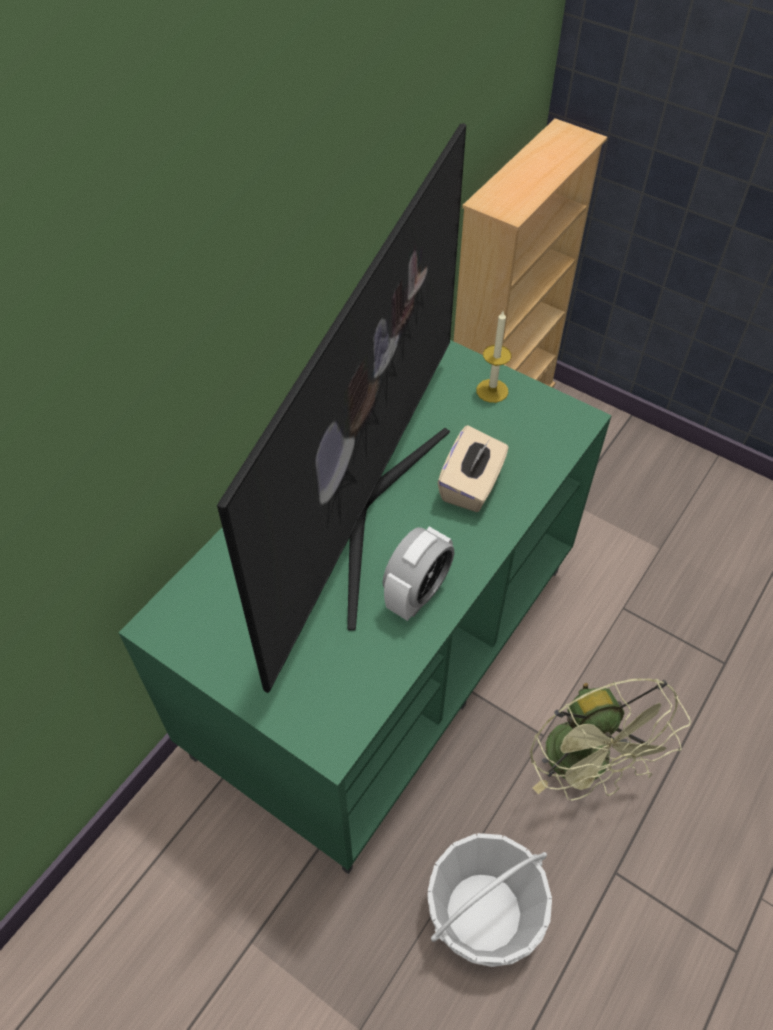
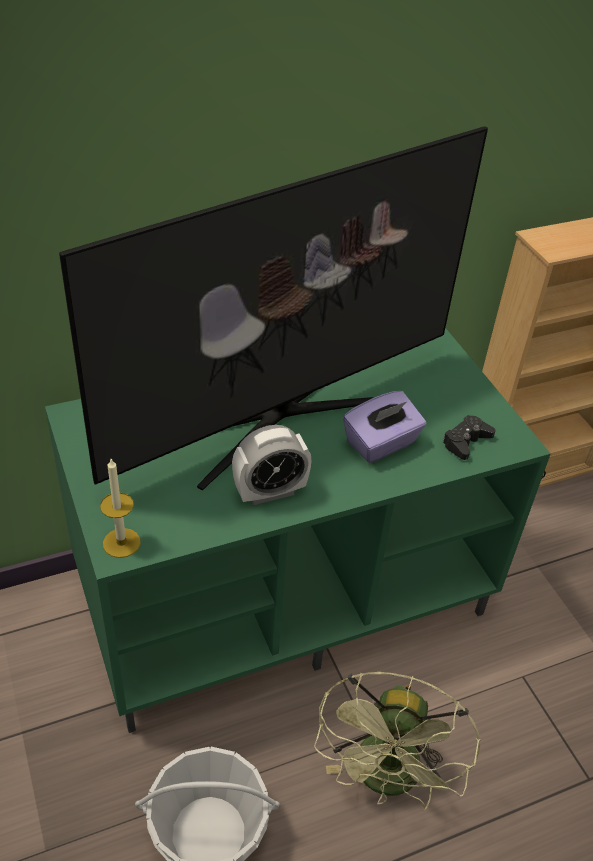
camera: 30 degrees right, 10 degrees down
beige tissue box [437,425,509,512] -> purple tissue box [343,391,426,463]
candle [476,311,511,403] -> candle moved to [100,459,141,558]
none -> black game controller [442,415,496,460]

